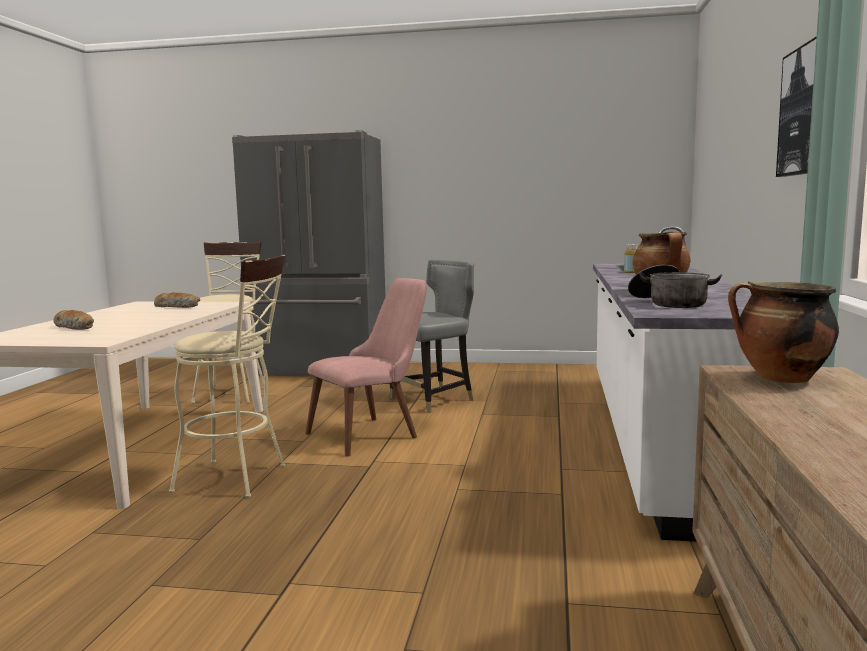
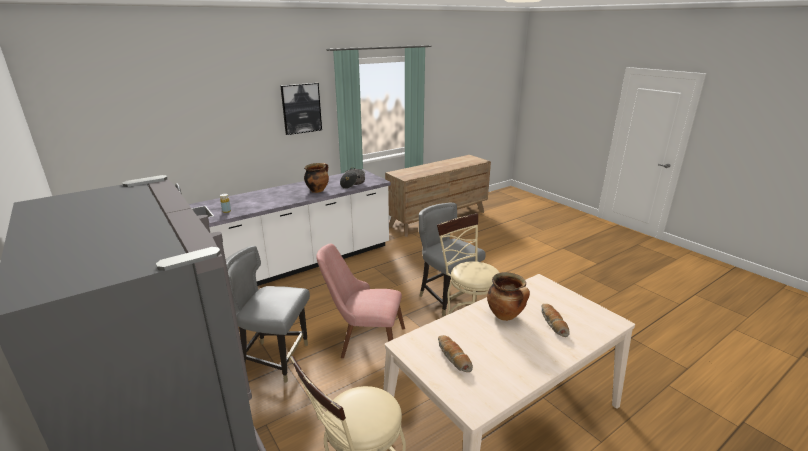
camera: 135 degrees left, 15 degrees up
cooking pot [728,282,839,383] -> cooking pot moved to [487,272,530,321]
none -> grey chair [419,203,486,316]

